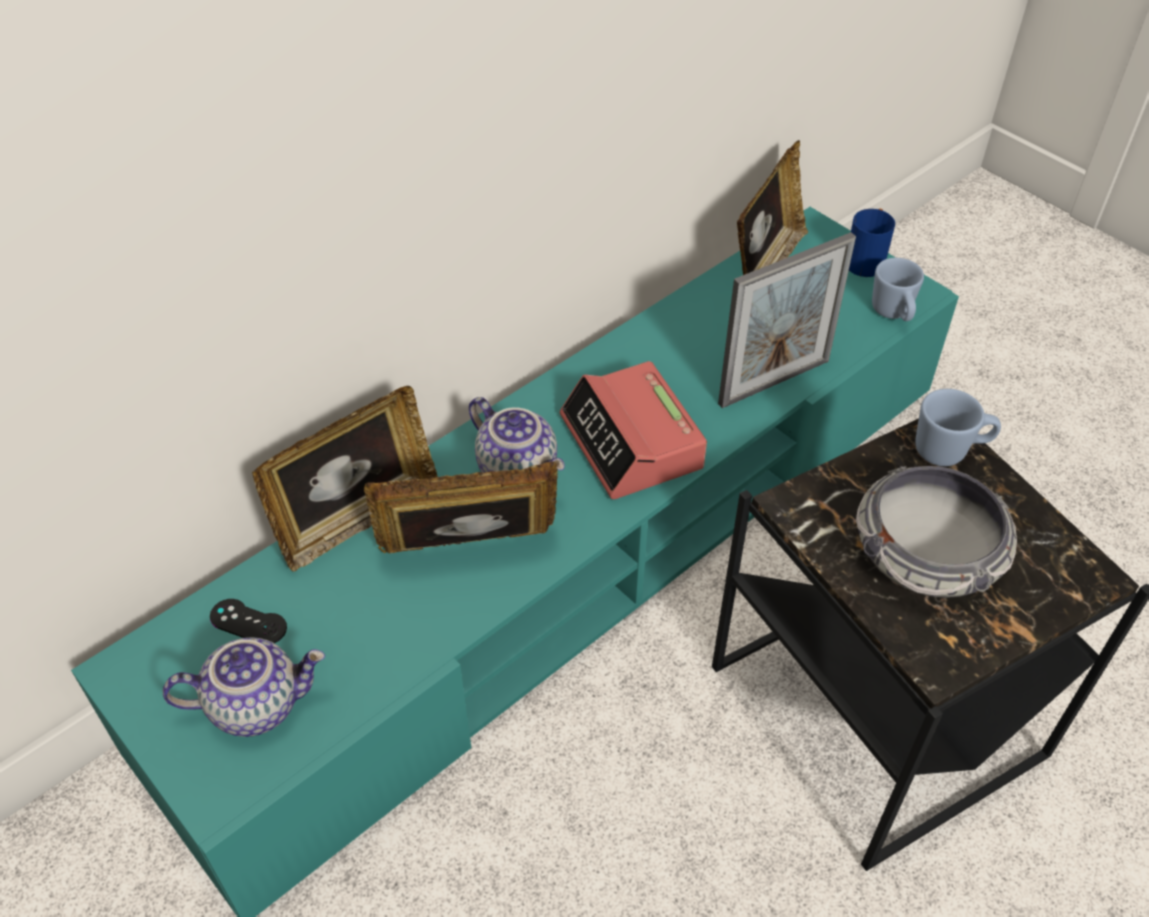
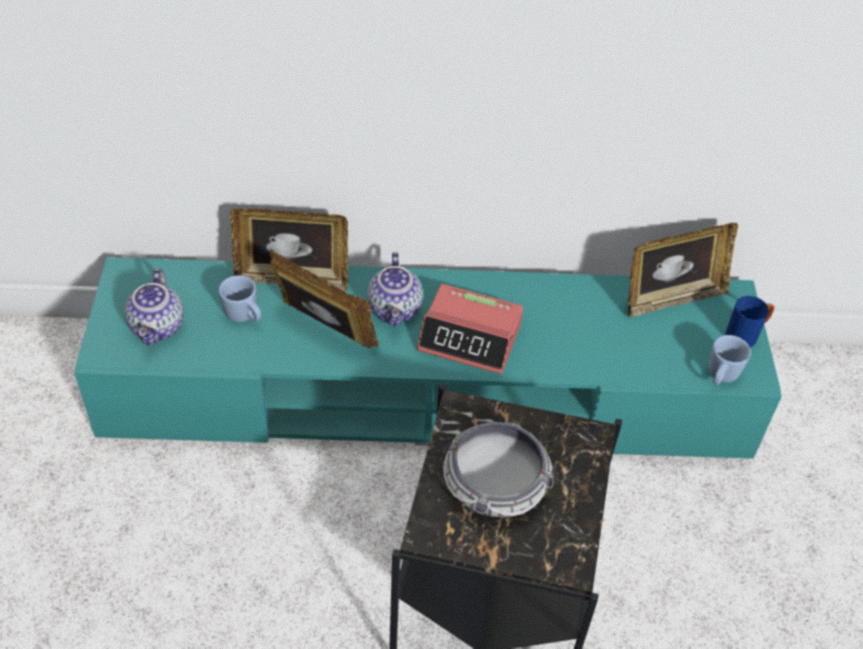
camera: 40 degrees right, 0 degrees up
teapot [163,637,325,737] -> teapot turned 60 degrees clockwise [125,268,184,346]
black game controller [210,599,287,643] -> none
alarm clock [560,361,707,499] -> alarm clock turned 90 degrees counterclockwise [417,284,523,374]
picture frame [718,232,856,408] -> none
blue mug [915,389,1001,466] -> blue mug moved to [219,275,261,322]

